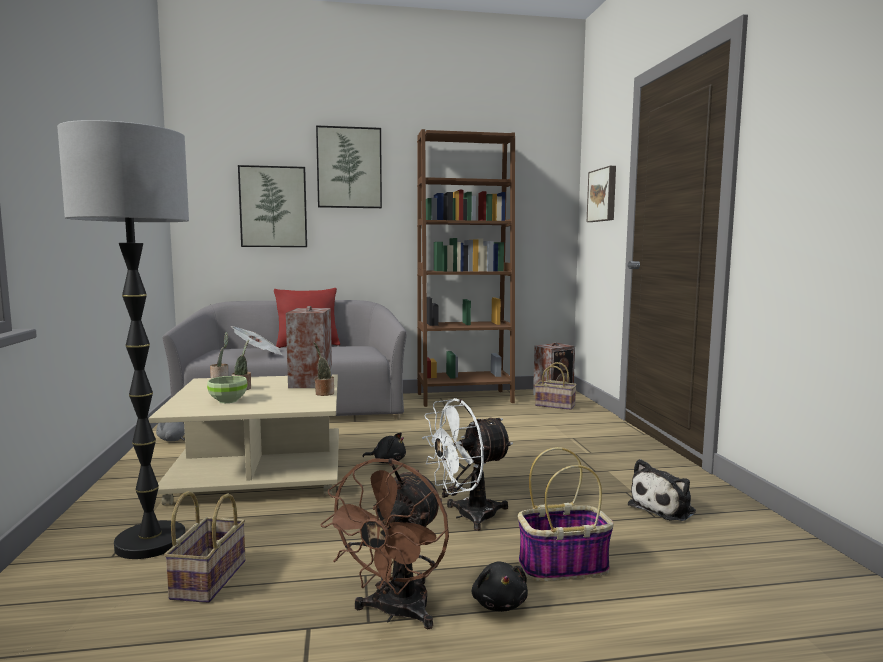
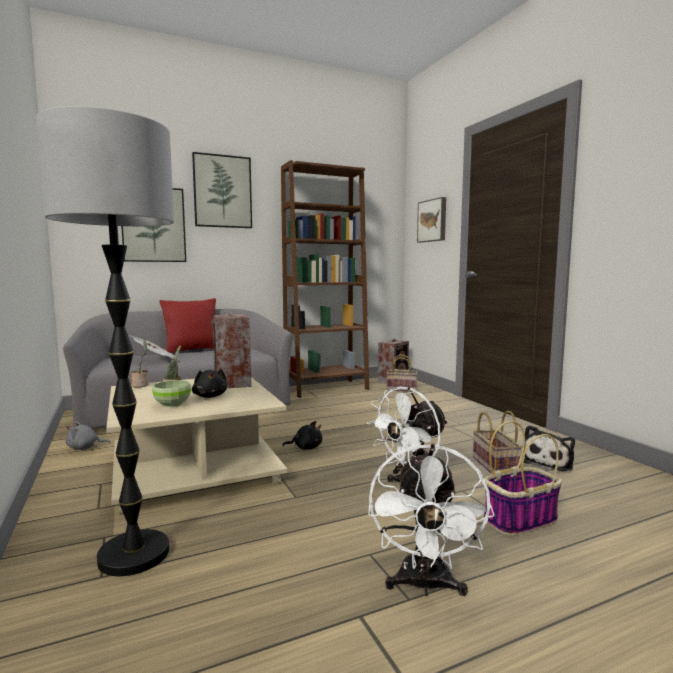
camera: 15 degrees left, 0 degrees up
basket [164,491,246,603] -> basket moved to [473,411,522,473]
potted plant [313,342,334,396] -> none
brown fan [320,458,449,629] -> white fan [368,444,495,596]
black plush toy [472,562,528,612] -> black plush toy moved to [192,369,227,398]

